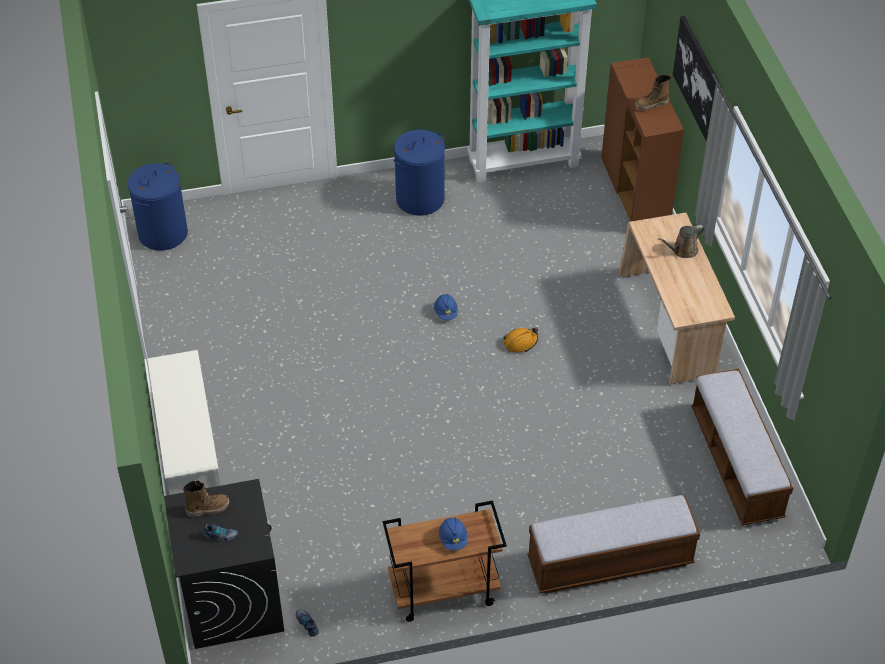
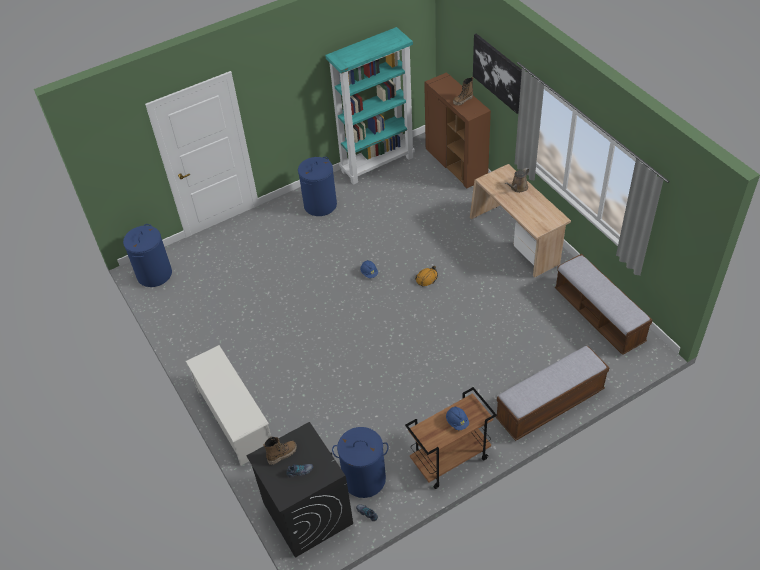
camera: 15 degrees left, 0 degrees up
none -> blue laundry basket [332,427,389,498]

